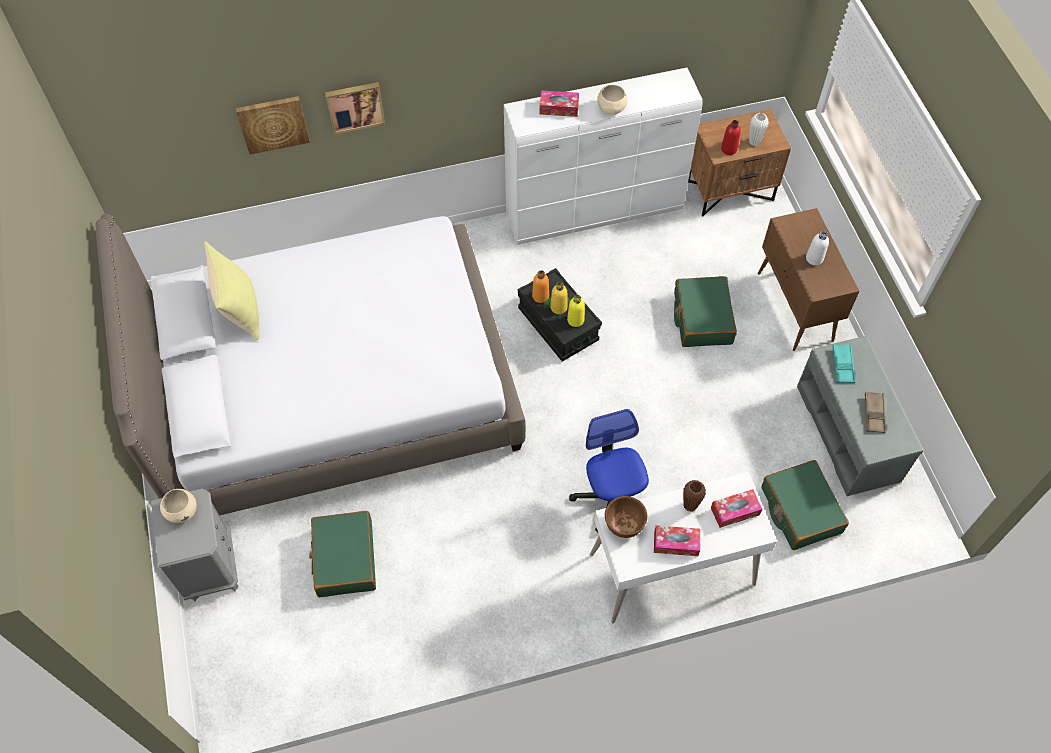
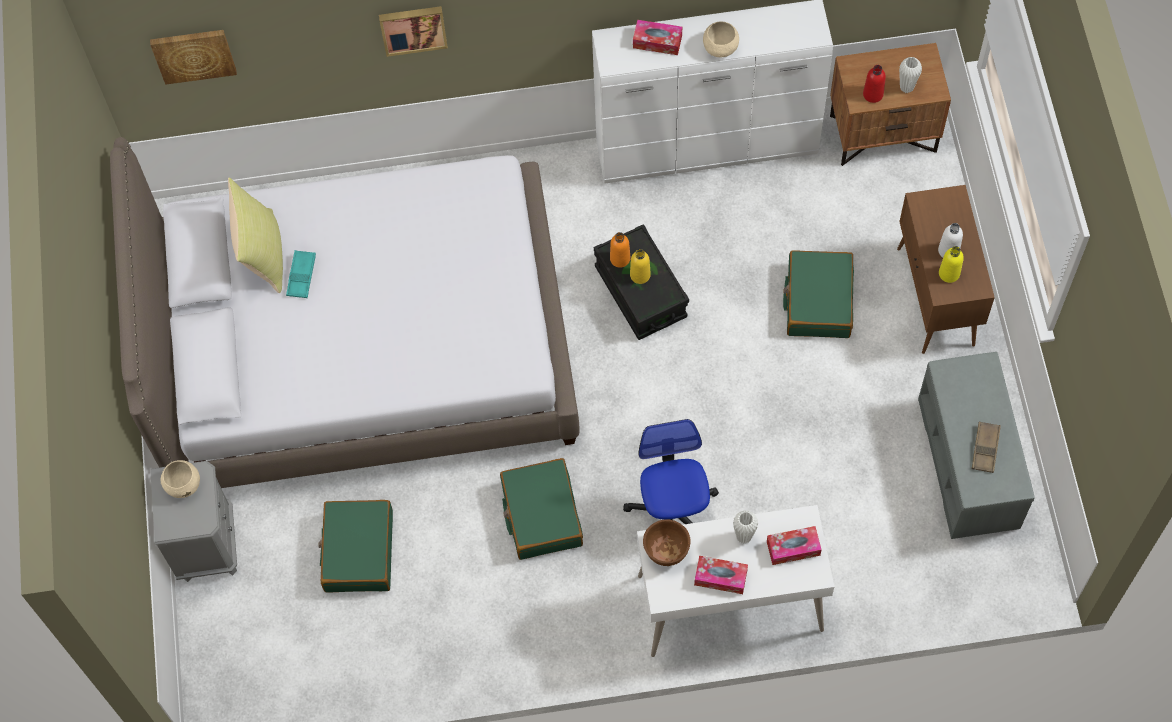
camera: 10 degrees right, 5 degrees up
picture [236,96,310,155] -> picture moved to [150,30,237,85]
yellow bottle [567,295,585,327] -> yellow bottle moved to [939,246,964,283]
brown vase [683,480,706,511] -> white vase [733,510,758,544]
green suitcase [761,460,849,550] -> green suitcase moved to [500,458,583,560]
turquoise tray [833,344,855,383] -> turquoise tray moved to [286,250,316,298]

